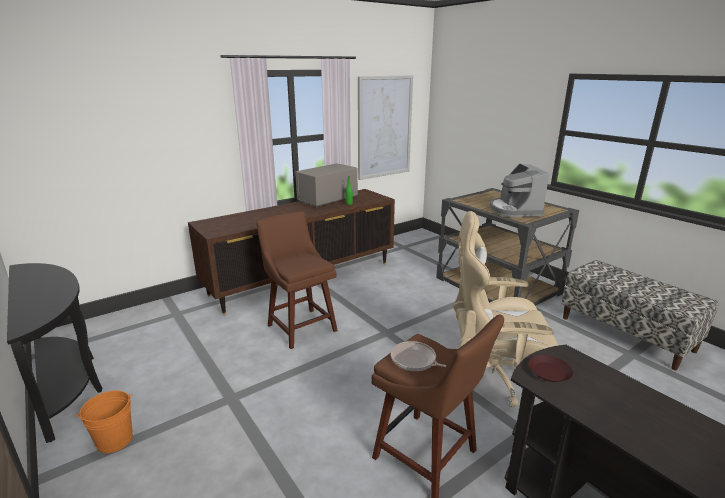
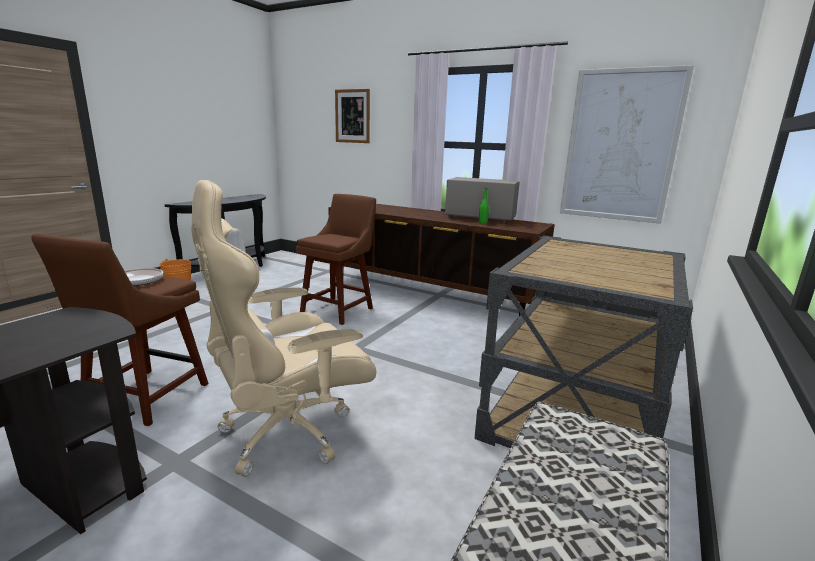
camera: 65 degrees right, 5 degrees down
beige office chair [453,211,558,407] -> beige office chair turned 105 degrees counterclockwise [191,180,376,477]
coffee machine [490,164,549,217] -> none
brown plate [528,355,573,382] -> none
none -> picture [335,89,370,143]

